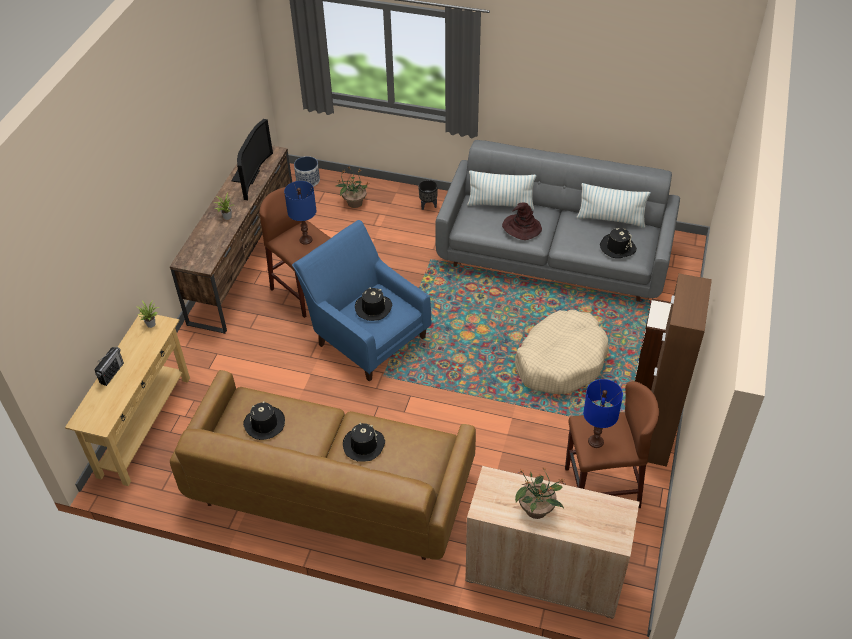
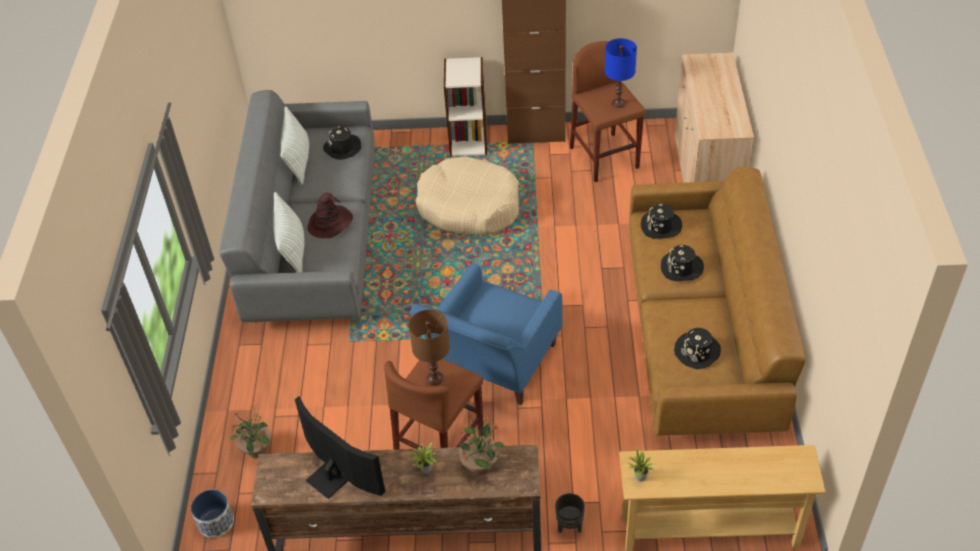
camera: 105 degrees left, 0 degrees up
radio [94,347,124,386] -> none
television [231,119,273,200] -> television turned 45 degrees clockwise [295,396,385,499]
blue table lamp [284,181,316,245] -> brown table lamp [409,309,450,385]
black hat [355,287,392,321] -> black hat moved to [641,204,682,239]
black planter [418,180,438,210] -> black planter moved to [555,493,585,533]
potted plant [515,467,565,519] -> potted plant moved to [459,414,505,475]

